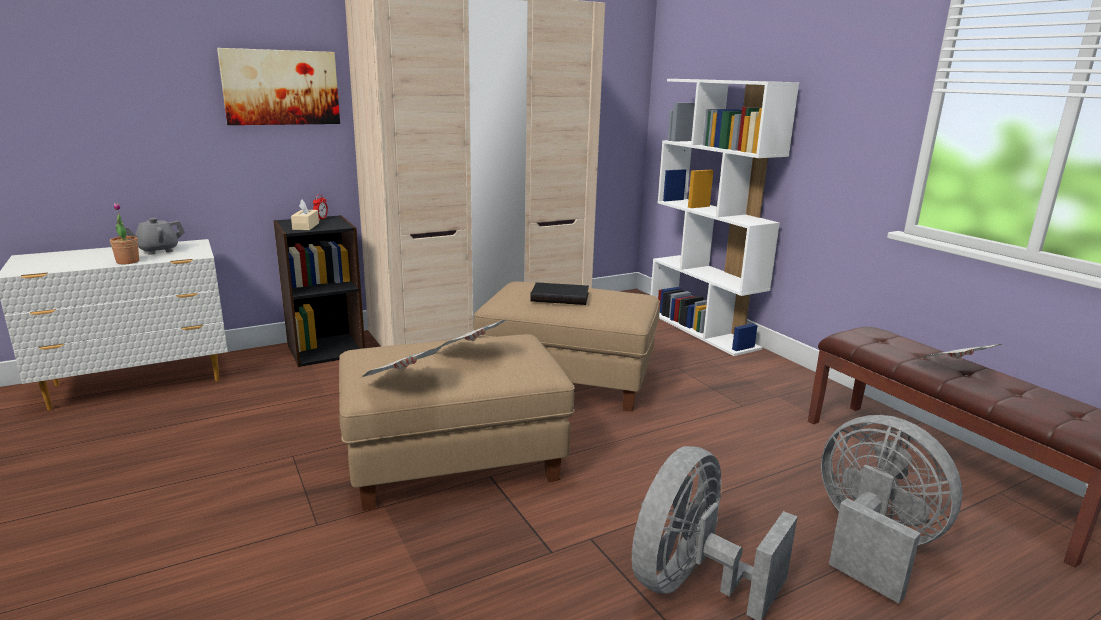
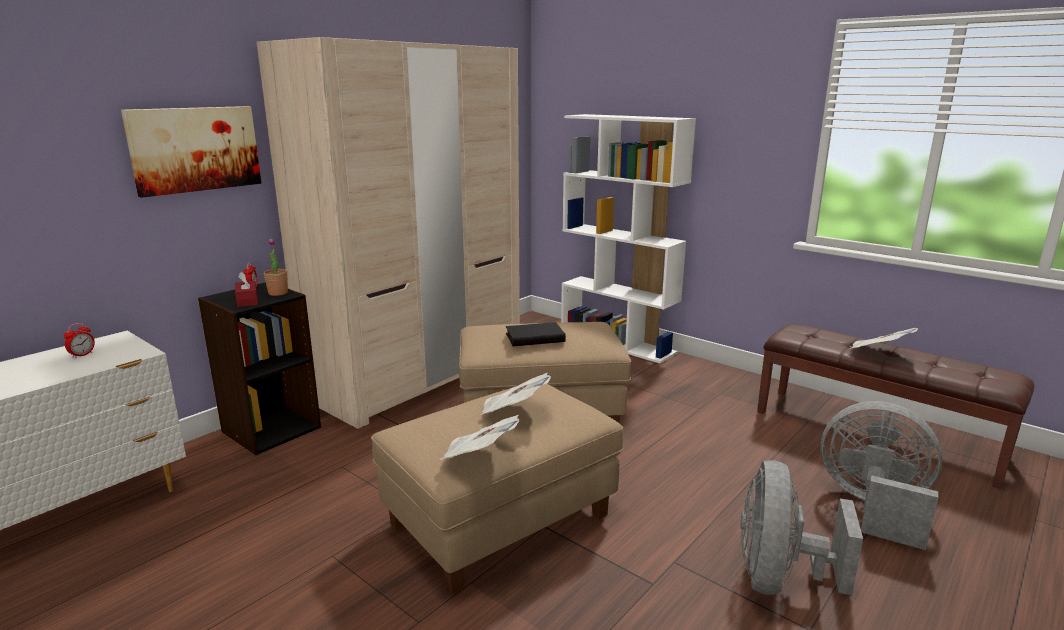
camera: 20 degrees left, 0 degrees up
potted plant [110,202,139,264] -> potted plant moved to [264,238,288,296]
grey teapot [125,218,185,255] -> alarm clock [64,323,95,359]
beige tissue box [291,200,319,230] -> red tissue box [235,272,258,307]

